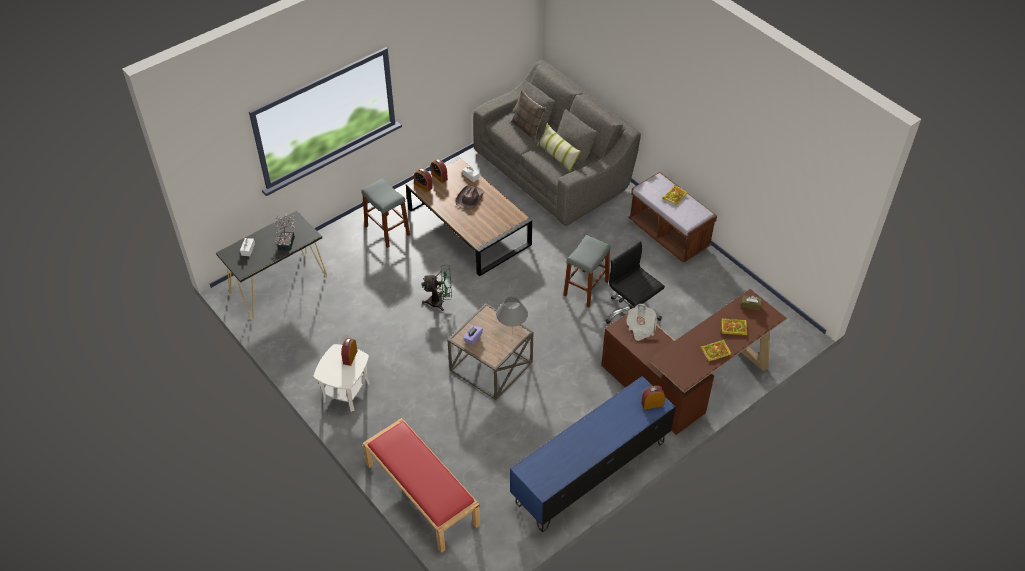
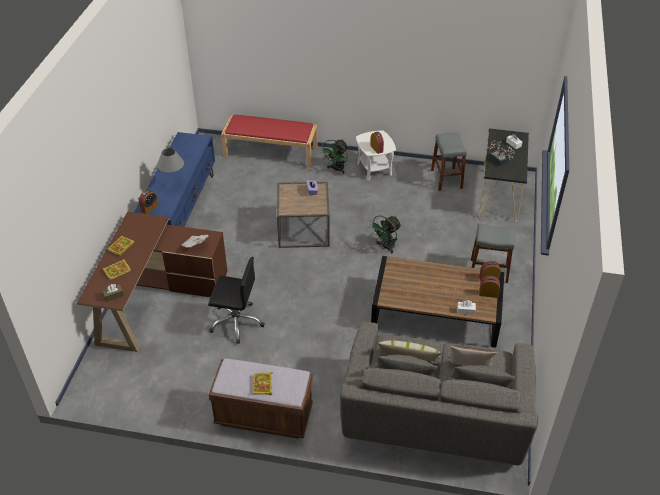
camera: 140 degrees right, 5 degrees down
brown hat [456,185,485,210] -> none
grey table lamp [496,297,528,327] -> grey table lamp moved to [157,148,184,183]
grey stool [563,235,611,307] -> grey stool moved to [431,132,467,191]
none -> green fan [320,139,348,174]

